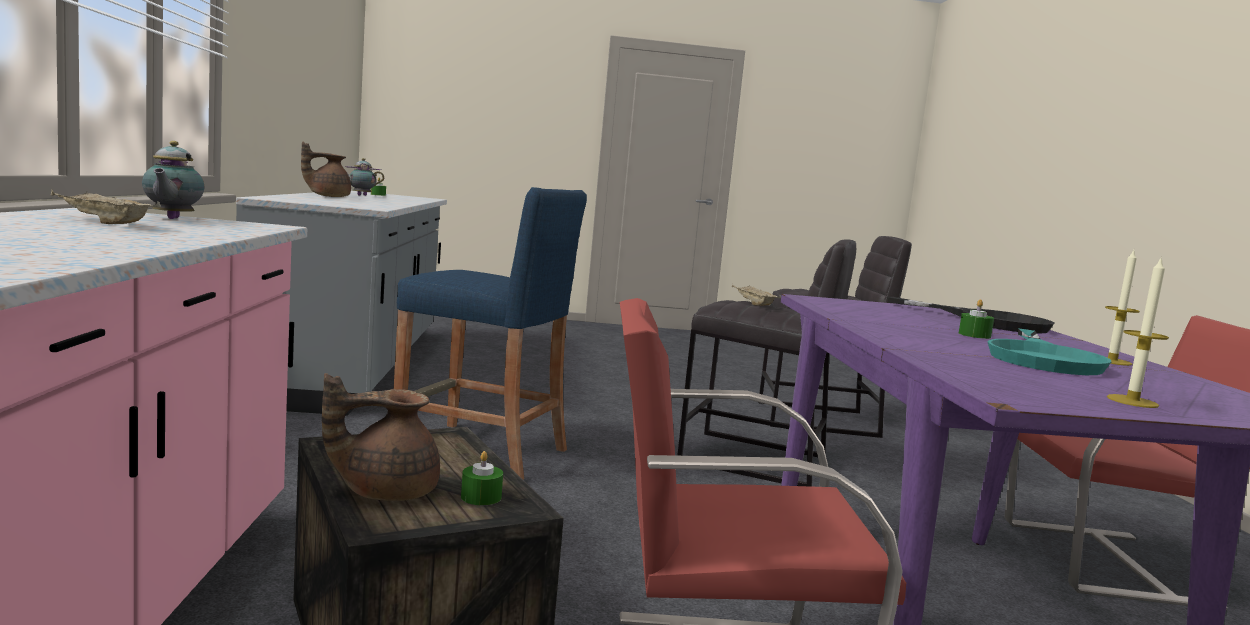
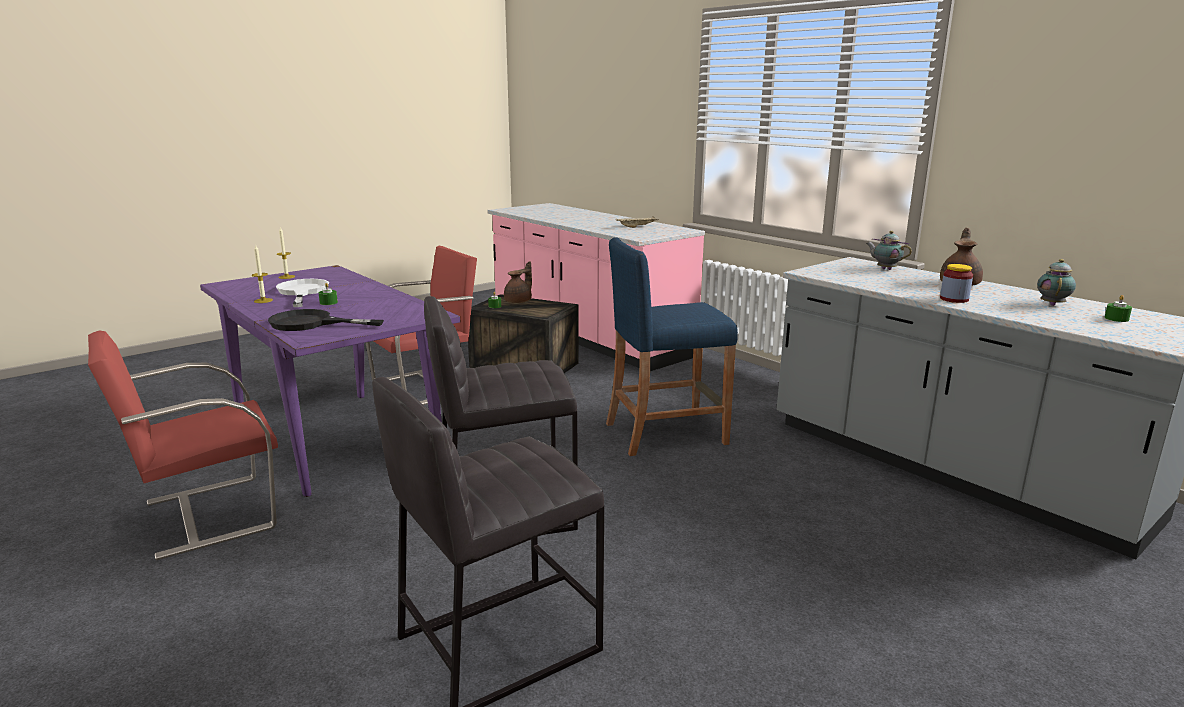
camera: 145 degrees right, 10 degrees up
teapot [142,141,205,219] -> teapot moved to [866,231,912,270]
beige tray [732,284,781,306] -> none
turquoise frying pan [988,328,1111,375] -> white frying pan [276,279,329,307]
none -> jar [940,264,973,303]

